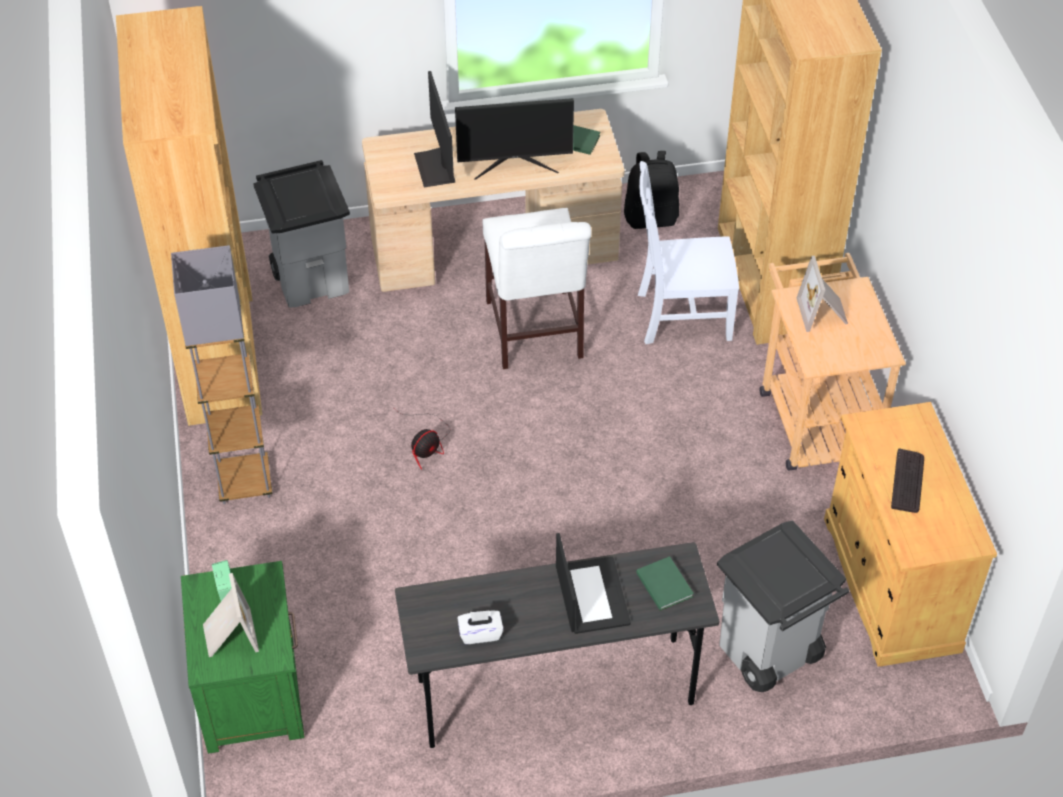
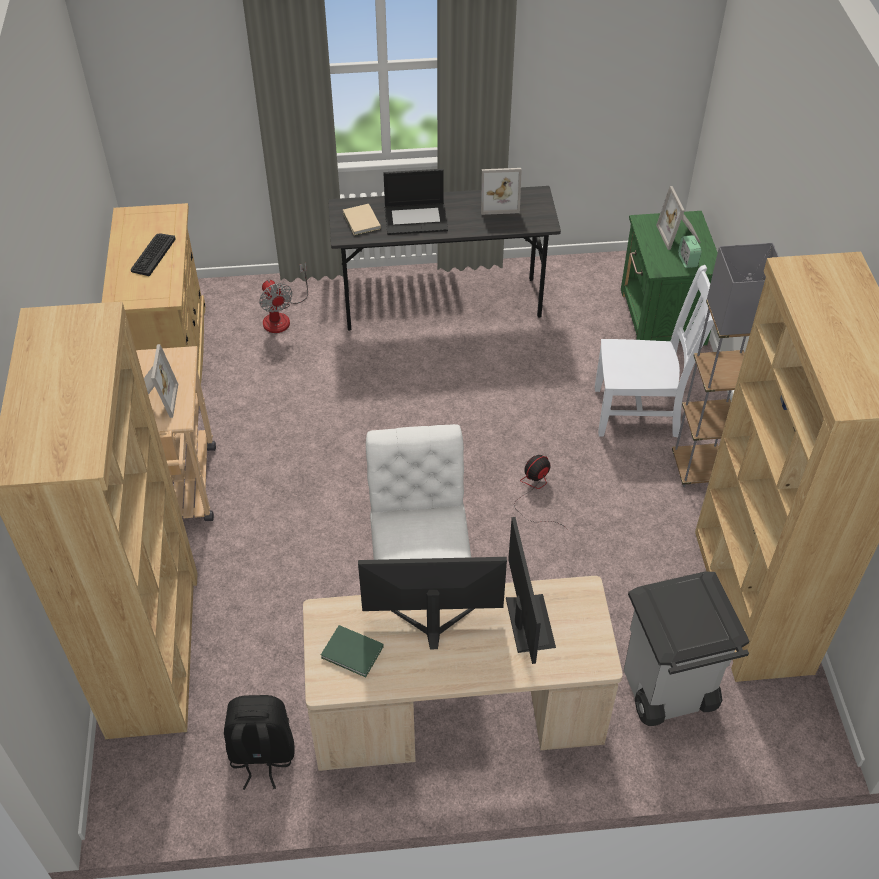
camera: 175 degrees left, 0 degrees up
white tissue box [458,611,504,644] -> picture frame [481,168,522,215]
laptop [556,533,631,634] -> laptop turned 90 degrees counterclockwise [384,169,448,235]
green book [636,556,694,611] -> beige book [343,204,381,236]
white chair [638,161,739,344] -> white chair moved to [595,265,714,438]
grey trash can [717,520,849,692] -> fan [259,263,308,333]

